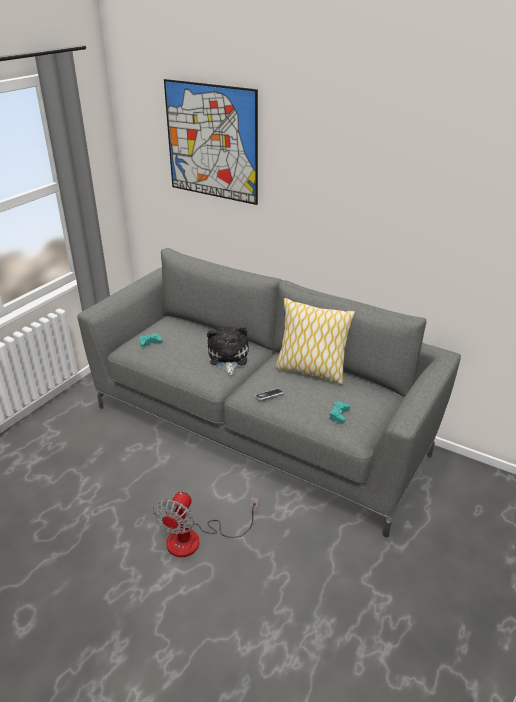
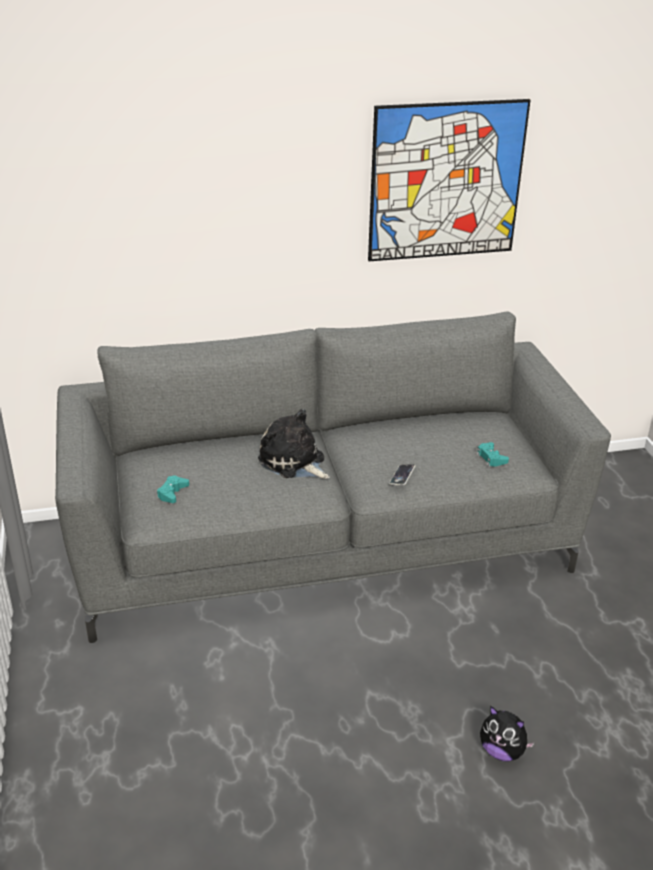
camera: 45 degrees left, 0 degrees up
fan [153,492,259,557] -> none
picture [164,79,258,205] -> picture moved to [368,99,531,261]
pillow [275,298,355,385] -> none
none -> plush toy [480,706,535,762]

